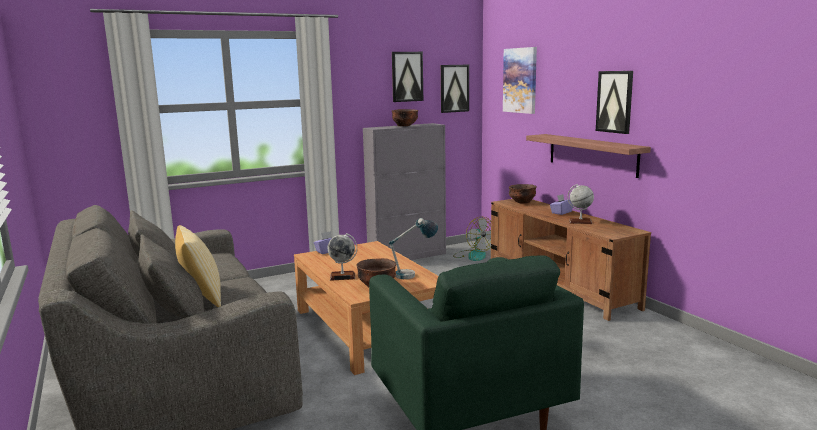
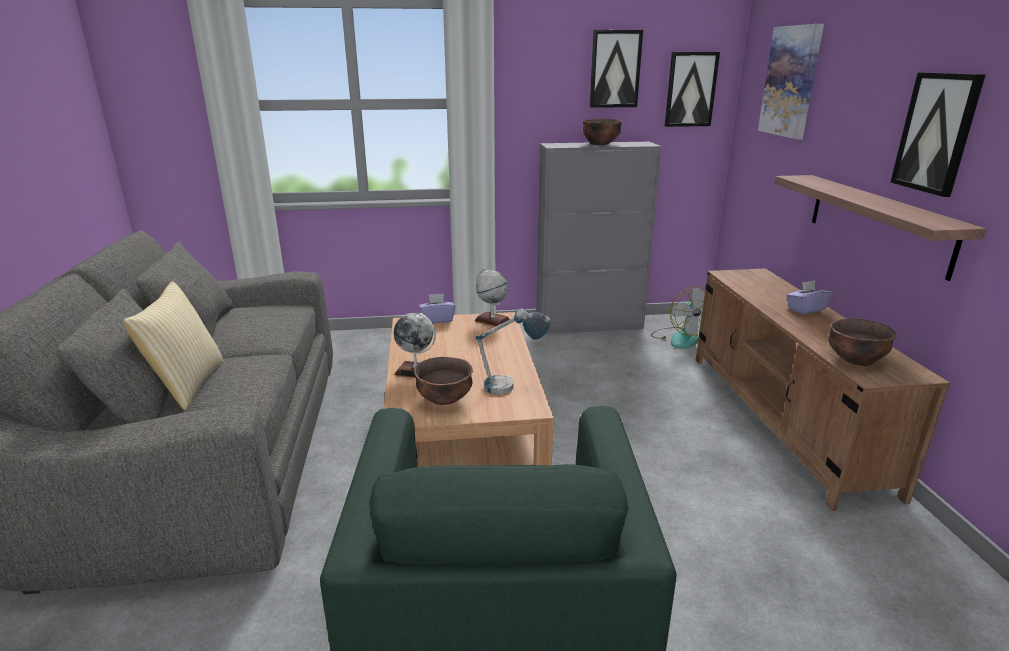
camera: 20 degrees right, 10 degrees up
brown bowl [509,184,537,203] -> brown bowl moved to [828,318,897,366]
globe [568,184,594,224] -> globe moved to [475,268,510,326]

